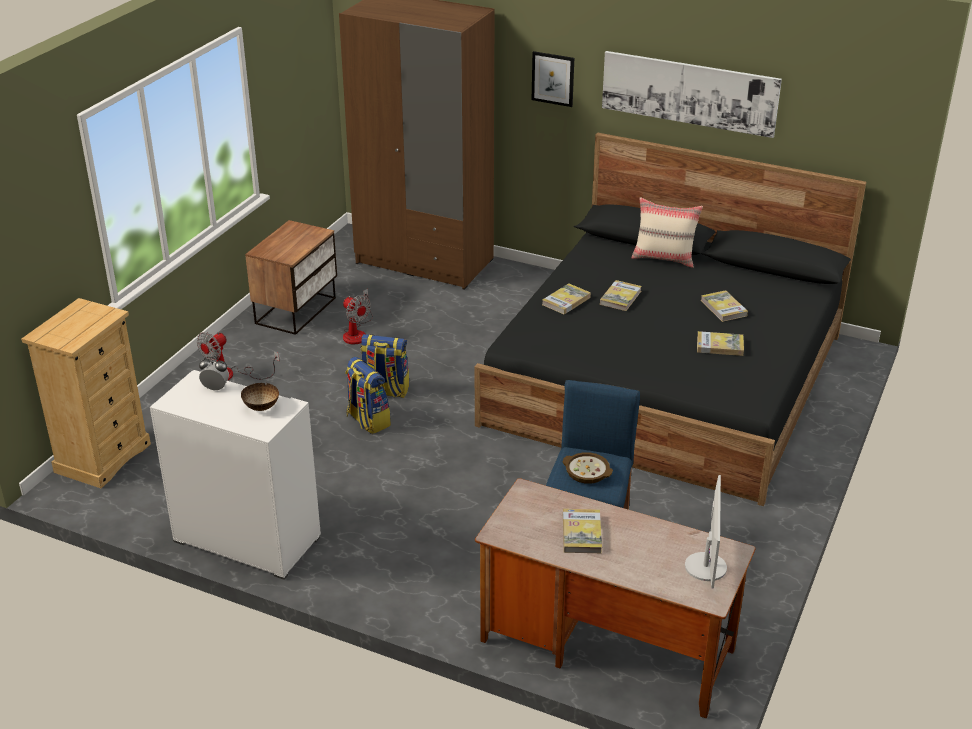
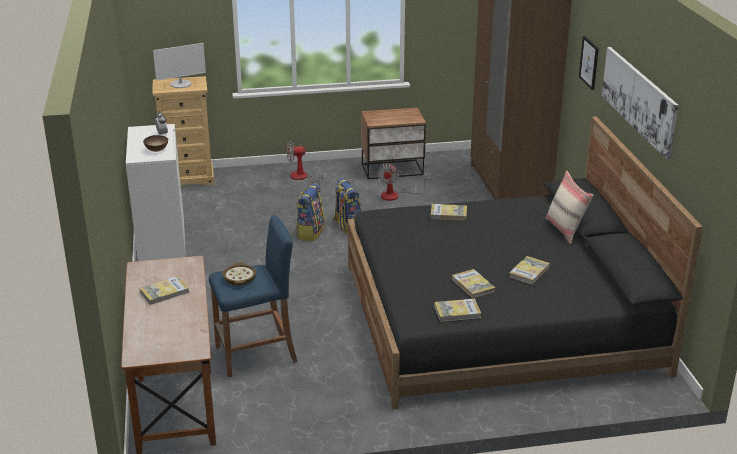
camera: 55 degrees right, 5 degrees down
book [600,280,642,311] -> book moved to [434,299,481,322]
monitor [685,475,727,589] -> monitor moved to [153,43,206,88]

